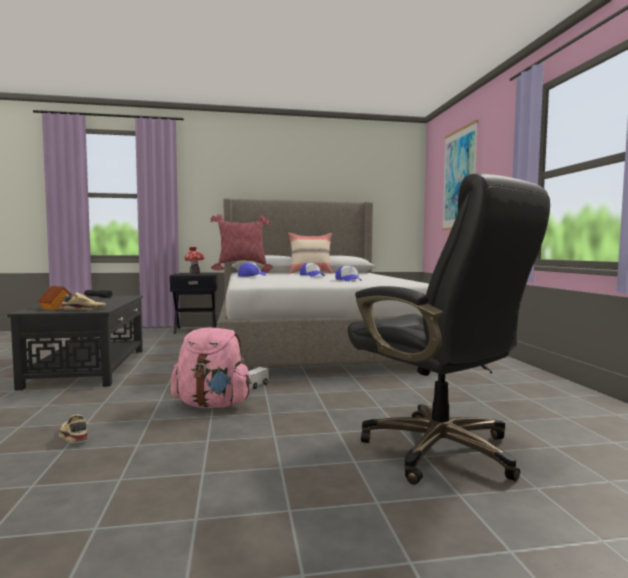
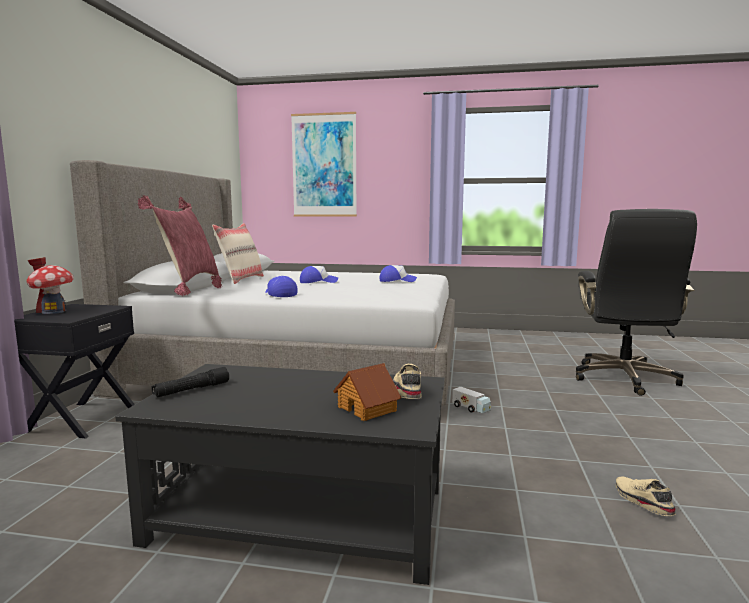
camera: 70 degrees left, 5 degrees up
beige shoe [59,415,88,443] -> beige shoe turned 90 degrees clockwise [616,477,676,516]
pink backpack [171,328,252,408] -> none
black office chair [348,173,550,485] -> black office chair turned 120 degrees clockwise [576,209,697,396]

